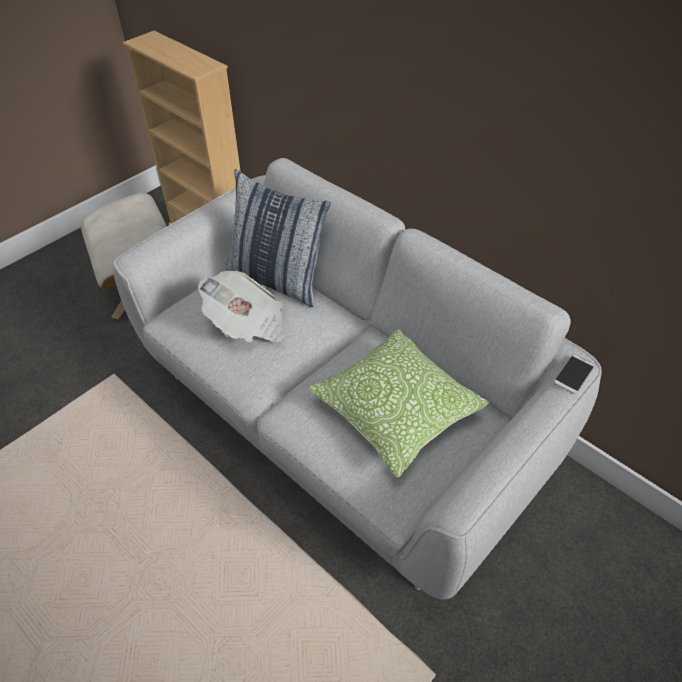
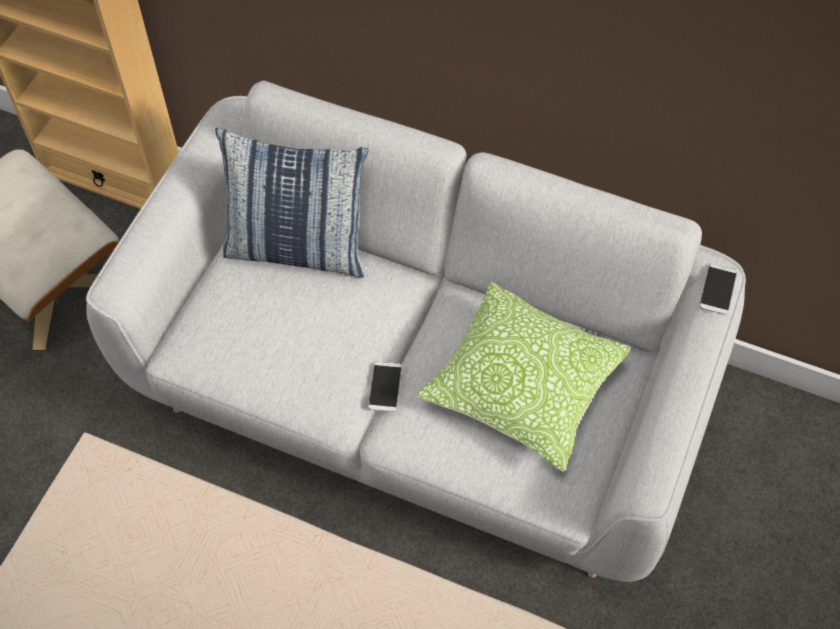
camera: 20 degrees left, 10 degrees up
newspaper [198,271,284,343] -> none
none -> phone [368,362,402,412]

